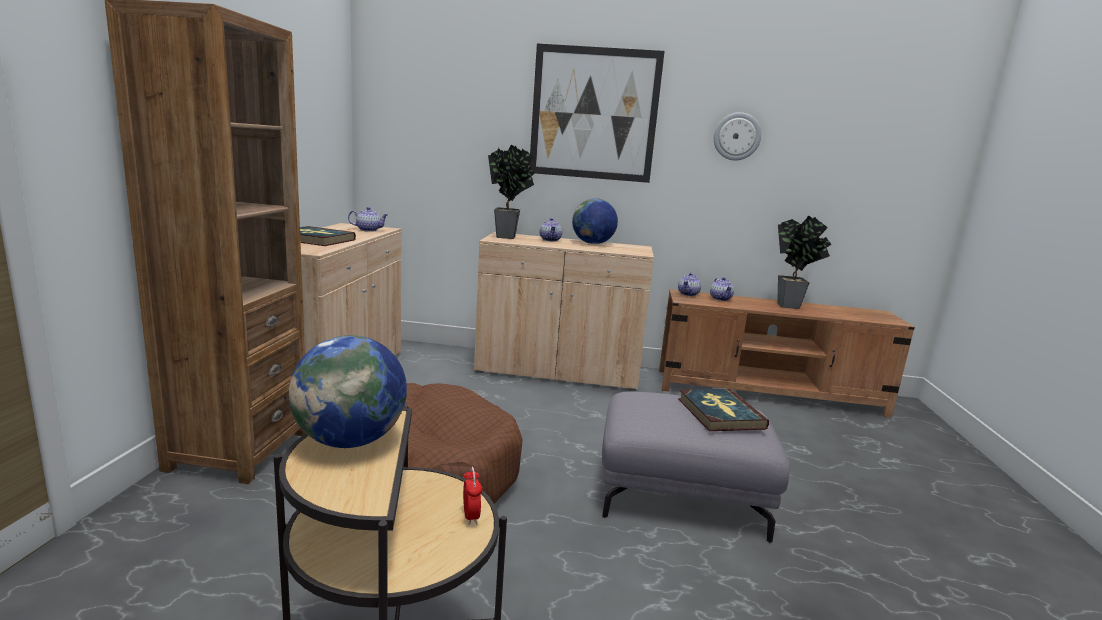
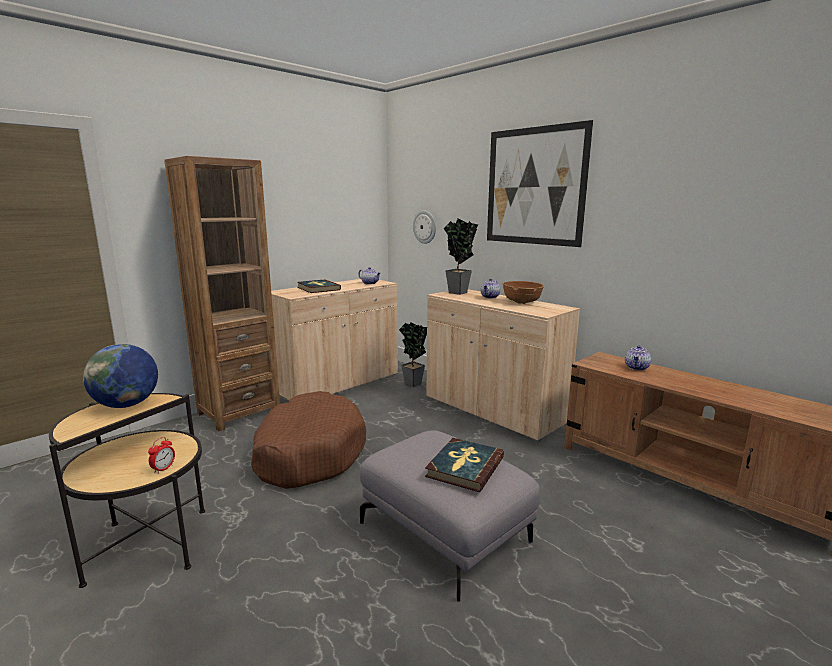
camera: 40 degrees right, 0 degrees up
globe [572,198,618,244] -> brown bowl [503,281,544,304]
teapot [678,273,701,296] -> none
wall clock [714,112,761,161] -> wall clock moved to [413,211,436,244]
potted plant [777,215,831,309] -> potted plant moved to [399,322,427,387]

